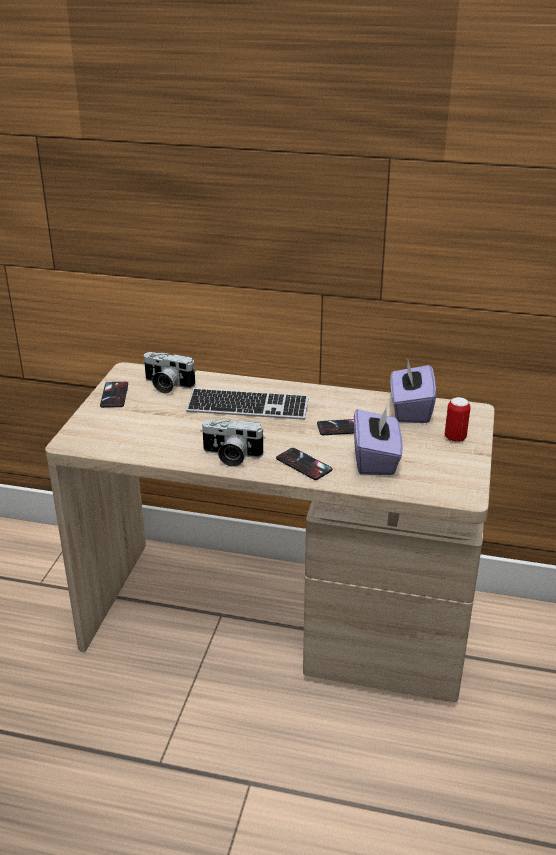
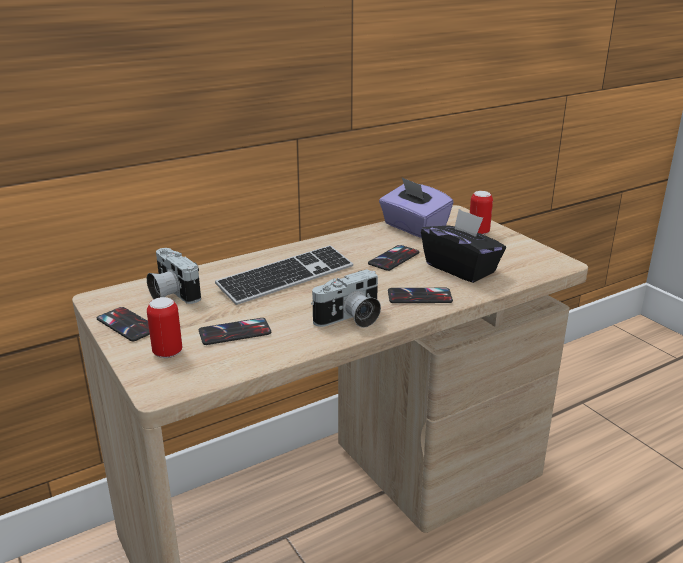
camera: 45 degrees left, 5 degrees down
camera [143,352,196,394] -> camera turned 75 degrees clockwise [147,248,201,304]
purple tissue box [354,406,403,475] -> black tissue box [421,209,506,283]
none -> can [147,297,182,358]
none -> phone [199,318,271,345]

